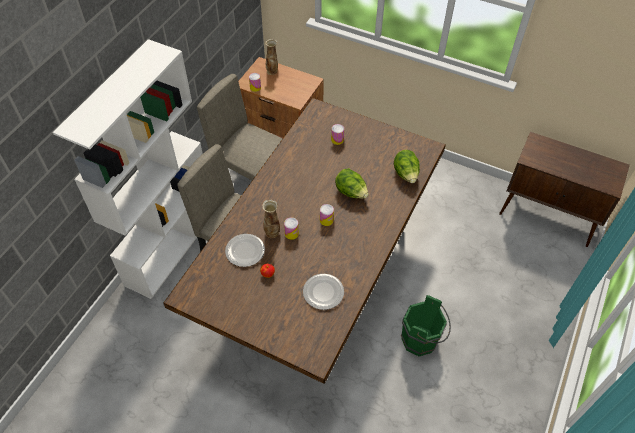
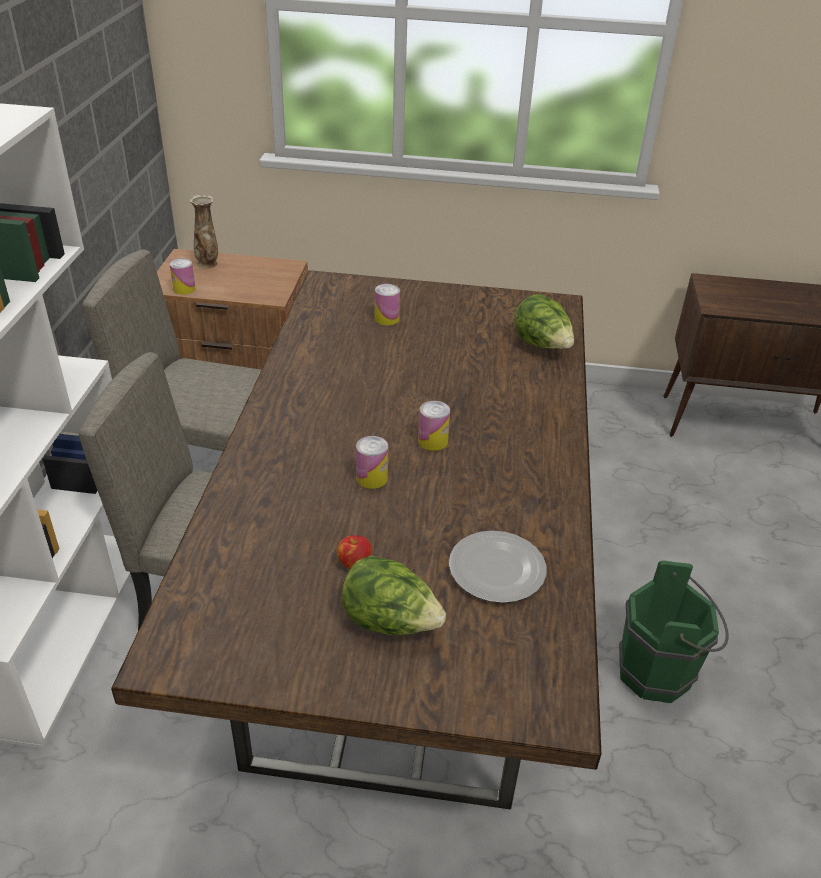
camera: 20 degrees left, 15 degrees down
plate [225,234,265,267] -> none
vase [262,200,280,238] -> none
lettuce [335,168,369,199] -> lettuce moved to [341,555,446,636]

